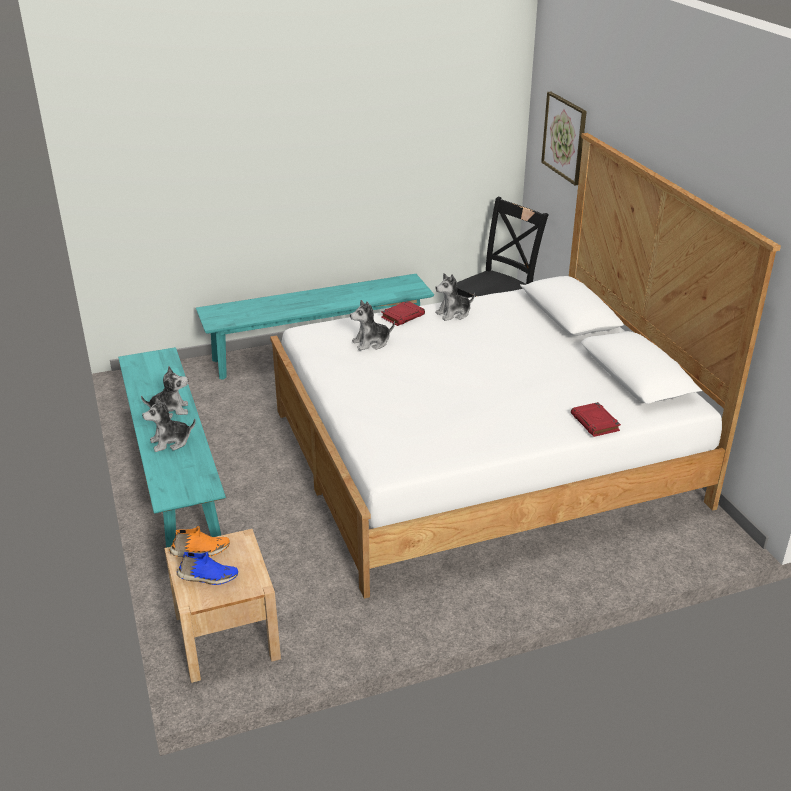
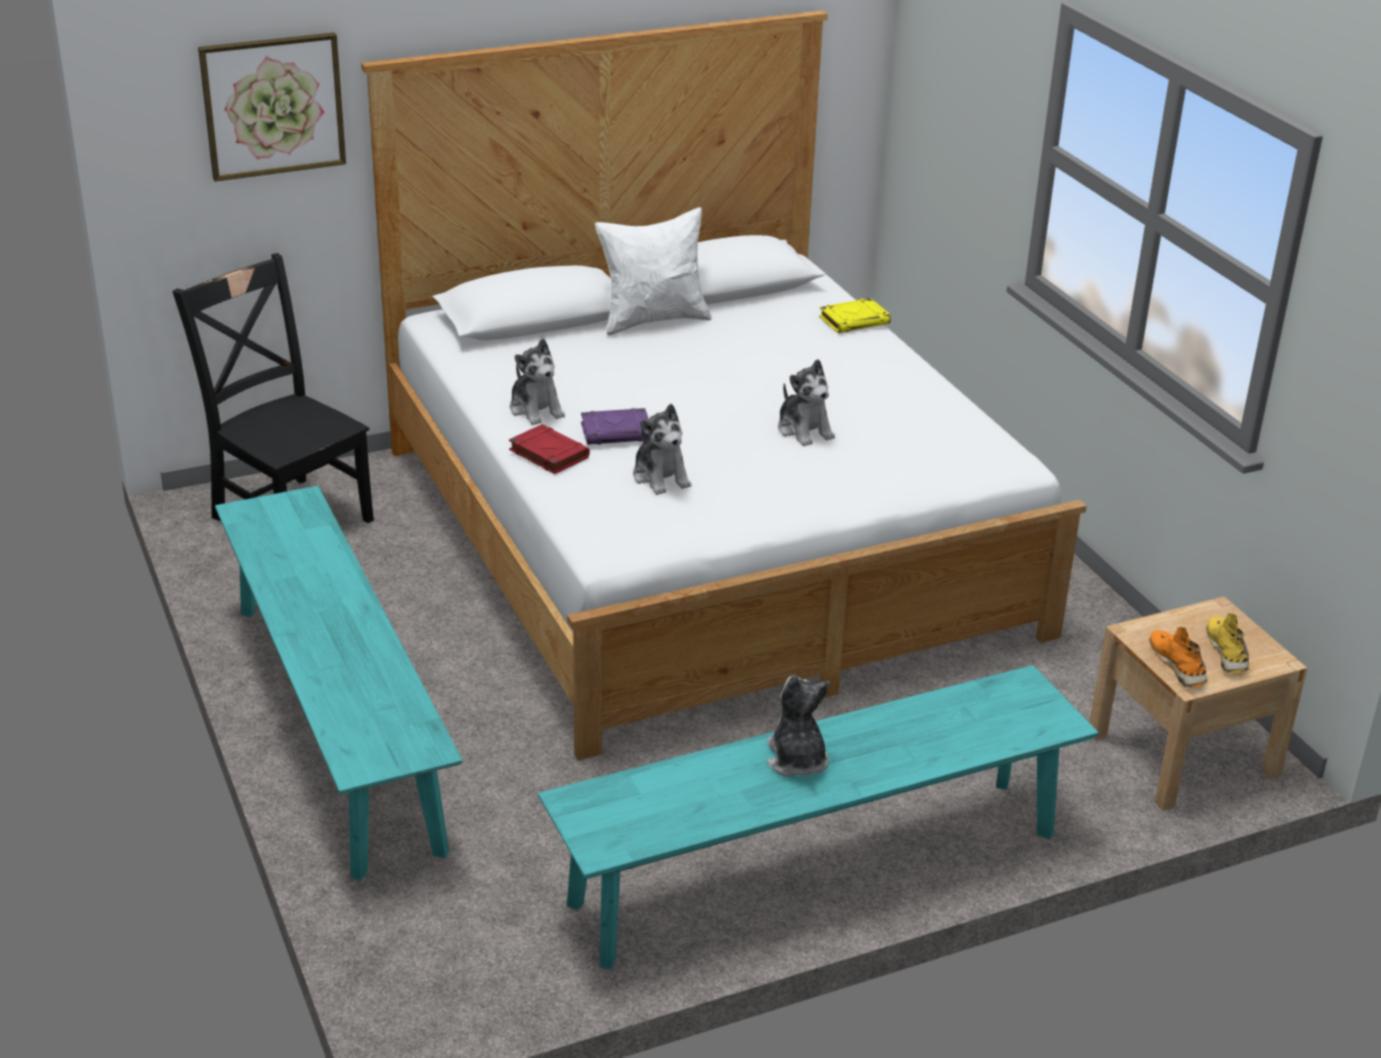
camera: 95 degrees left, 0 degrees up
plush toy [142,397,195,452] -> plush toy moved to [778,359,835,446]
blue shoe [177,551,238,585] -> yellow shoe [1207,613,1249,673]
red book [571,402,621,437] -> yellow book [819,298,891,333]
none -> purple book [581,408,649,445]
none -> white pillow [595,207,712,336]

